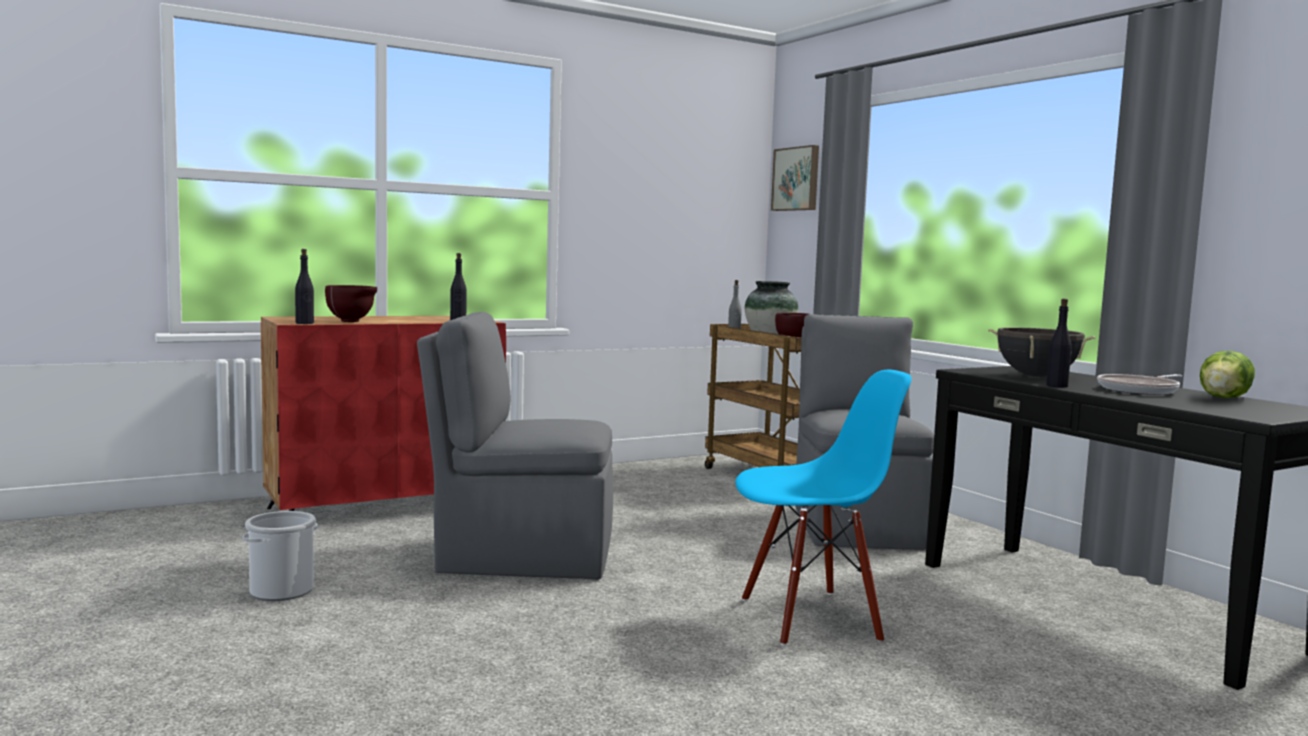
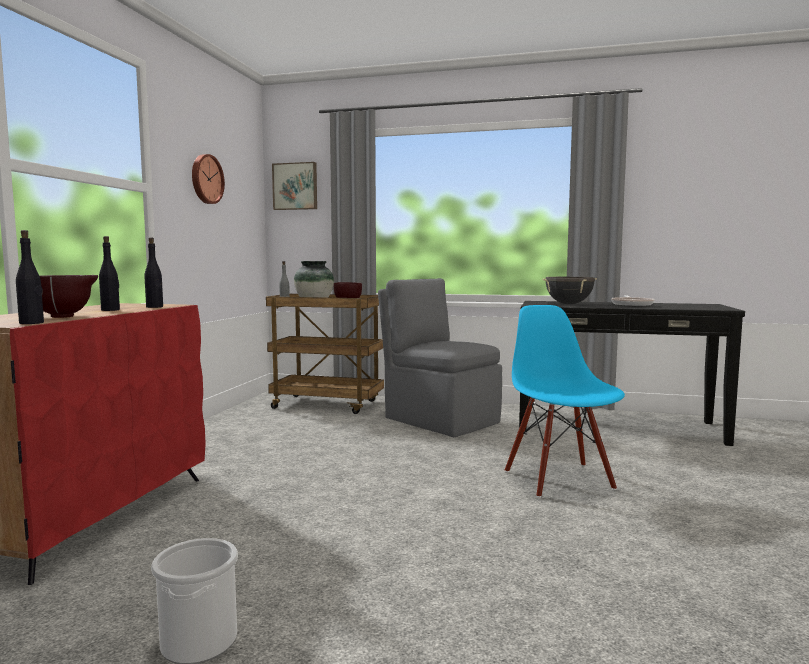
camera: 45 degrees left, 0 degrees up
grey chair [417,312,613,580] -> none
blue chair [735,370,912,646] -> blue chair turned 45 degrees counterclockwise [505,305,625,498]
black bottle [1046,299,1072,388] -> black bottle moved to [99,236,120,311]
lettuce [1200,351,1255,398] -> none
none -> wall clock [192,154,225,204]

